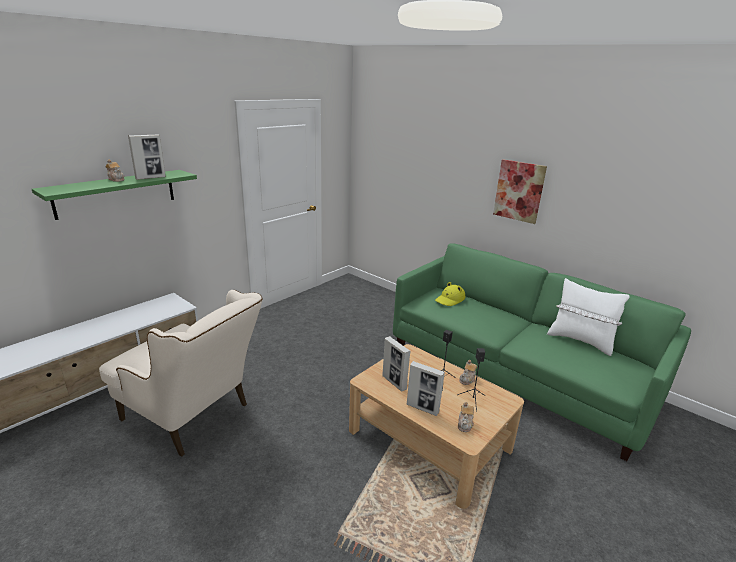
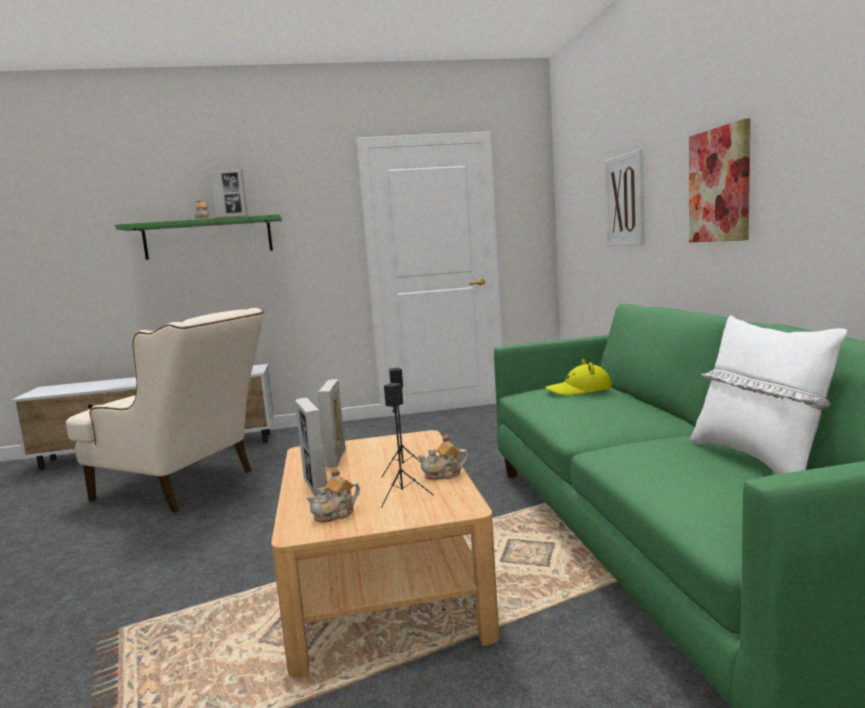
camera: 40 degrees right, 15 degrees down
beige armchair [99,290,263,456] -> beige armchair turned 45 degrees counterclockwise [66,308,264,513]
none -> picture [605,149,644,246]

